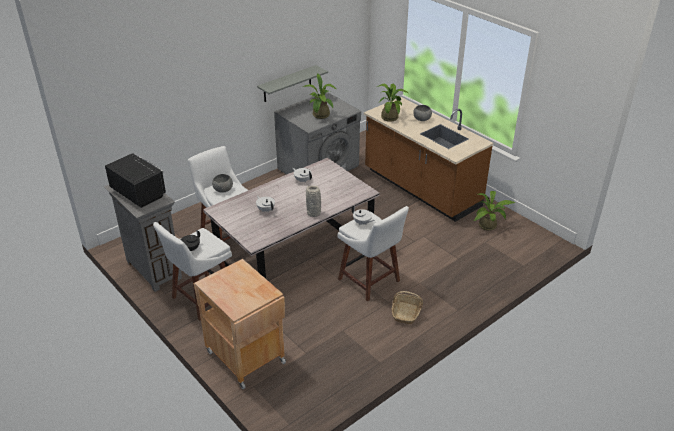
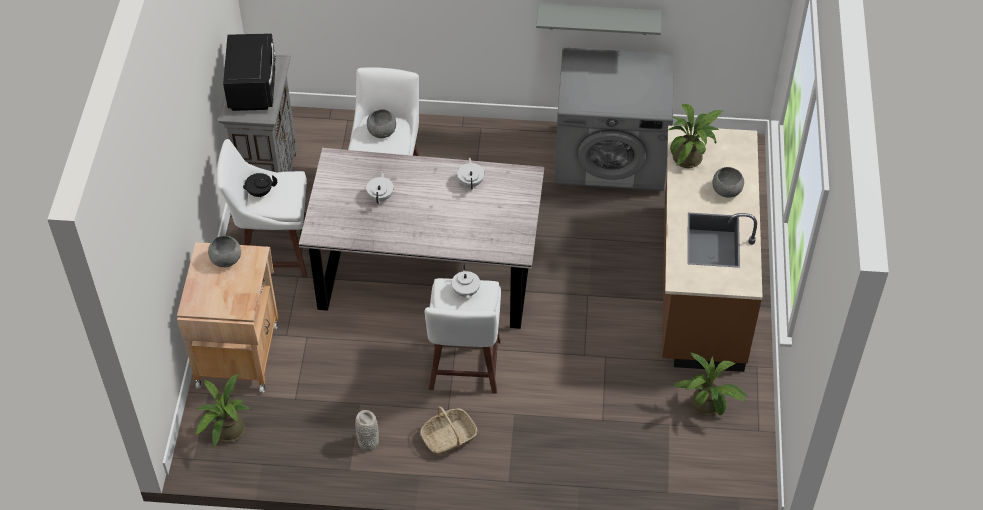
camera: 45 degrees right, 15 degrees up
potted plant [302,74,337,119] -> potted plant moved to [195,373,250,447]
grey vase [306,186,321,217] -> grey vase moved to [355,410,379,451]
none -> grey bowl [208,236,241,267]

